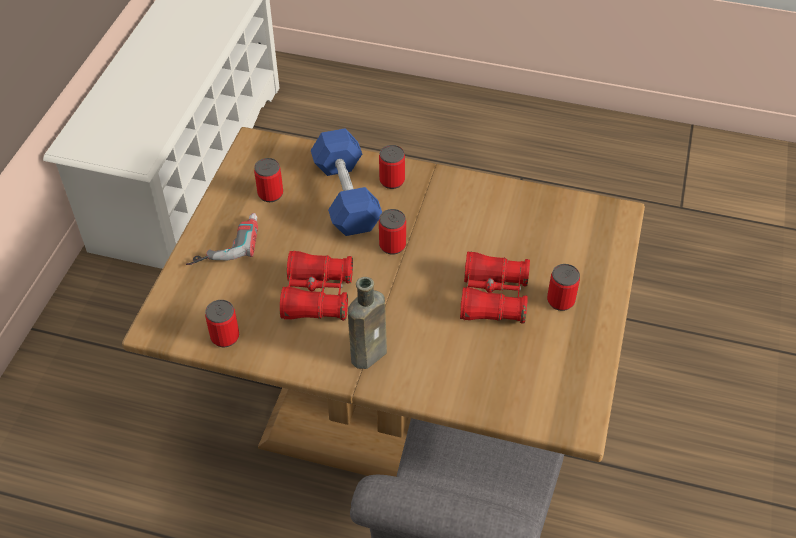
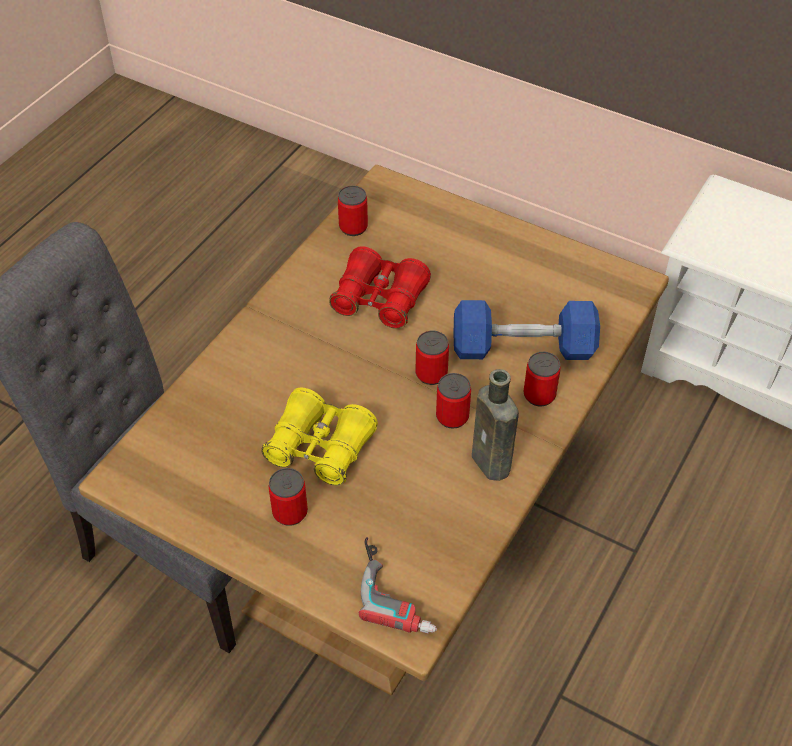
camera: 105 degrees right, 0 degrees up
power drill [186,213,258,265] -> power drill moved to [359,537,437,634]
can [254,158,283,202] -> can moved to [436,373,471,429]
brown bottle [348,277,387,369] -> brown bottle moved to [472,369,519,481]
red binoculars [460,251,530,324] -> yellow binoculars [261,388,378,486]

